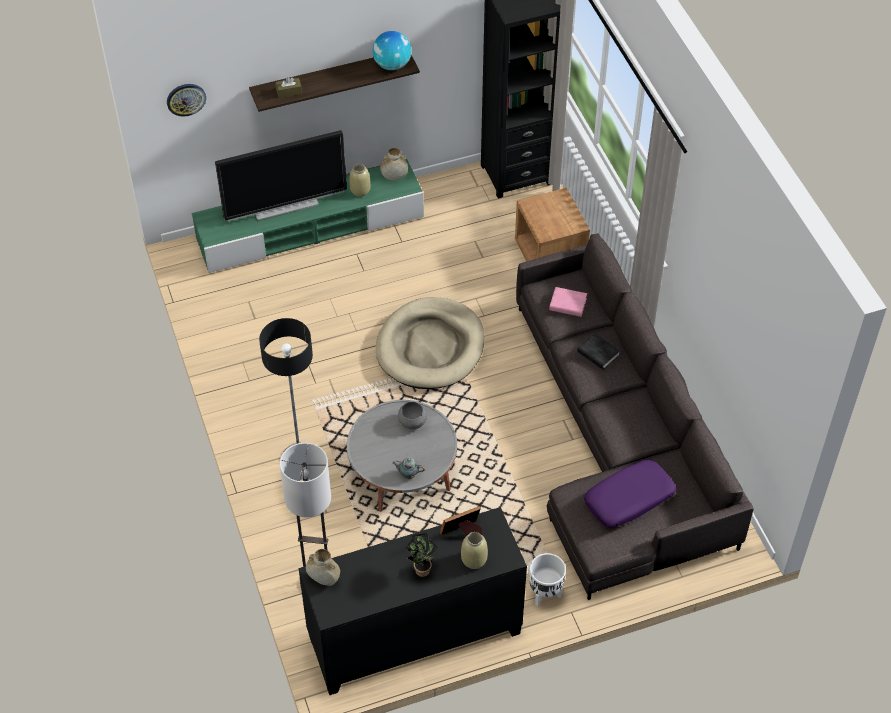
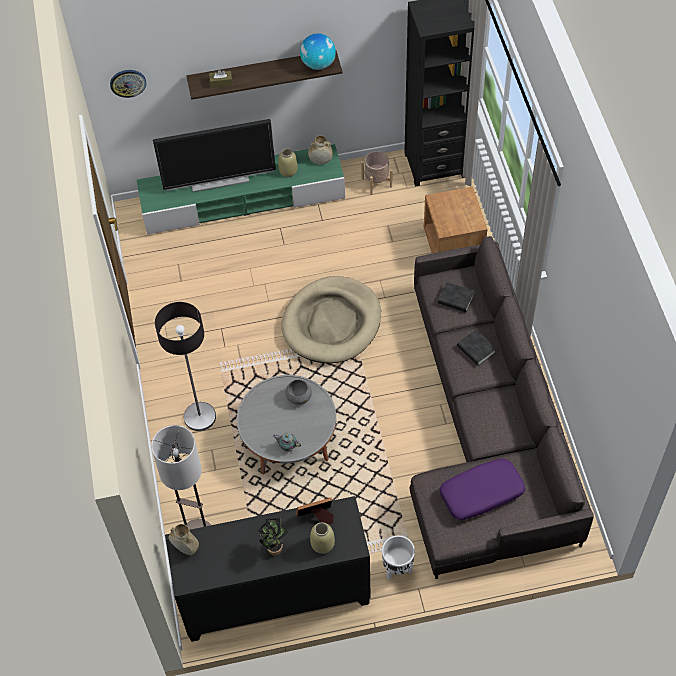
camera: 10 degrees right, 5 degrees up
pink book [549,287,587,317] -> black book [438,282,474,312]
none -> beige planter [361,151,392,195]

